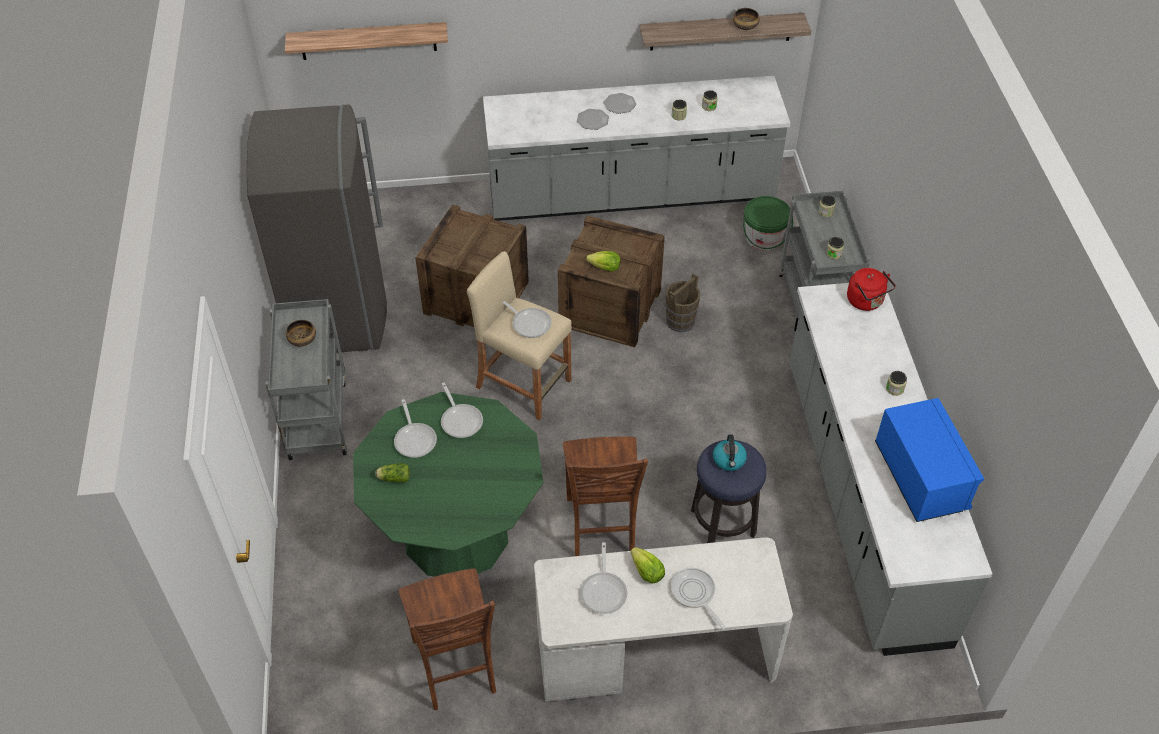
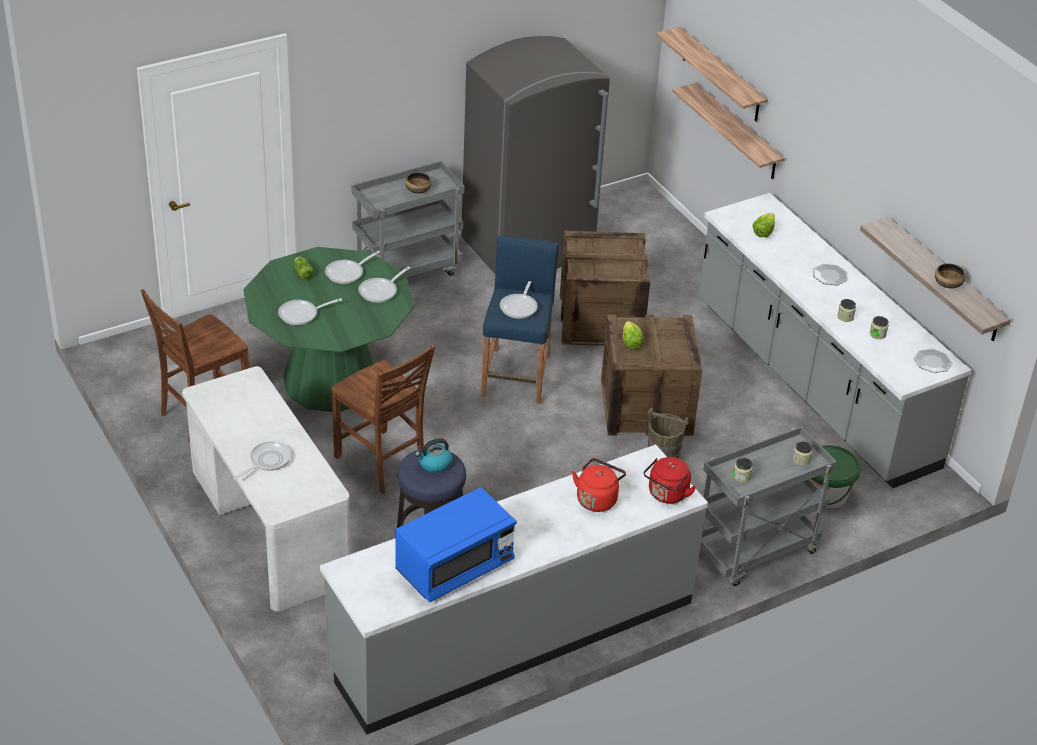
camera: 65 degrees right, 10 degrees down
beige stool [467,251,572,420] -> blue stool [481,236,559,404]
brown chair [563,437,648,556] -> brown chair turned 105 degrees counterclockwise [331,344,435,494]
plate [577,109,609,130] -> plate moved to [914,349,952,373]
frying pan [581,542,628,614] -> frying pan moved to [278,298,342,325]
lettuce [631,547,665,583] -> lettuce moved to [752,213,775,237]
jar [886,371,907,396] -> none
none -> red kettle [572,458,626,512]
none -> shelf [672,83,785,179]

